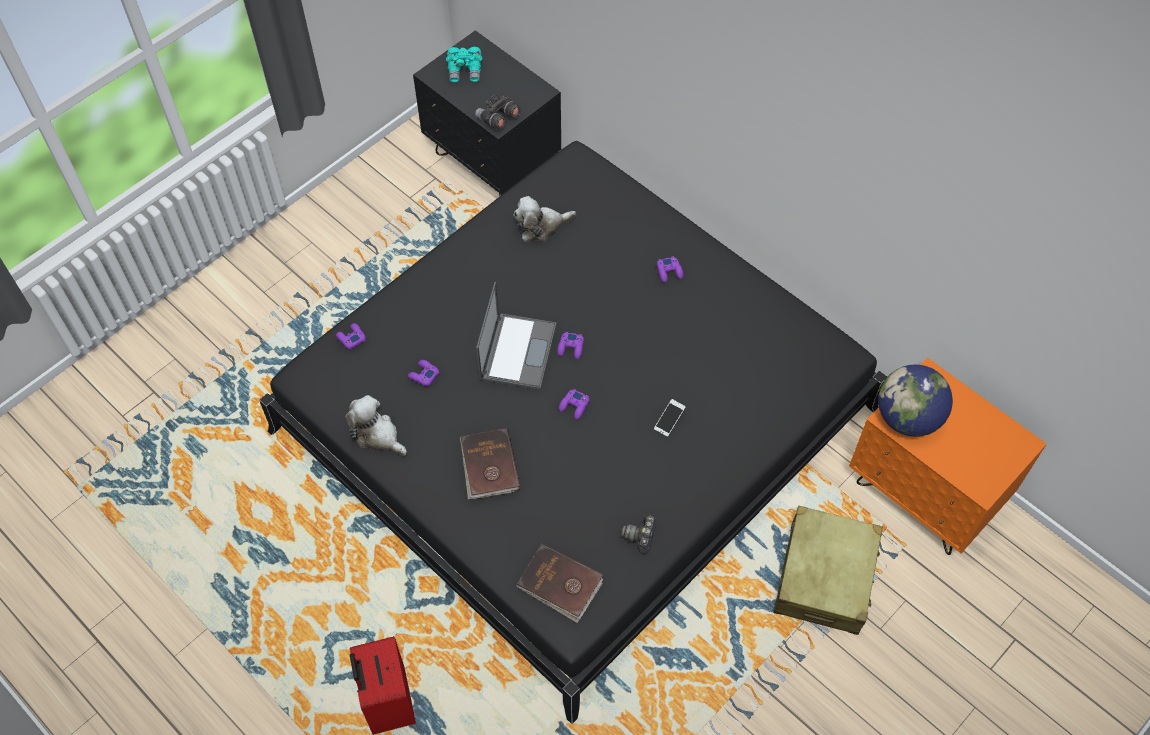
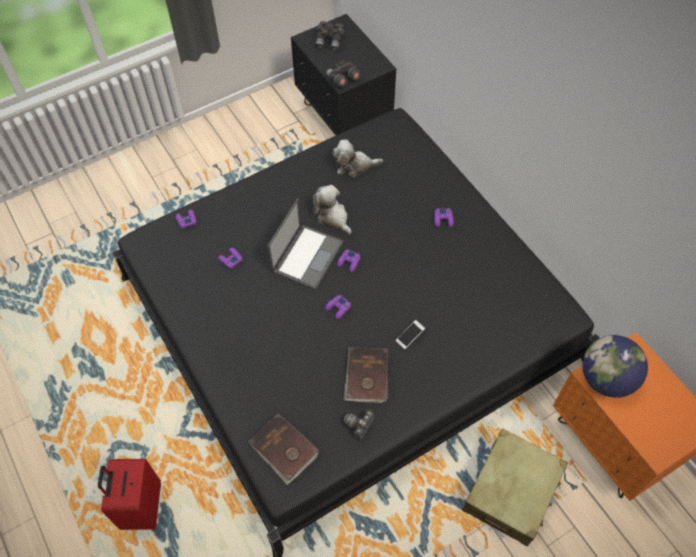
camera: 15 degrees right, 0 degrees up
plush toy [345,395,407,456] -> plush toy moved to [313,185,352,235]
turquoise binoculars [446,47,482,82] -> grey binoculars [315,21,344,50]
brown book [460,428,521,499] -> brown book moved to [343,347,389,403]

